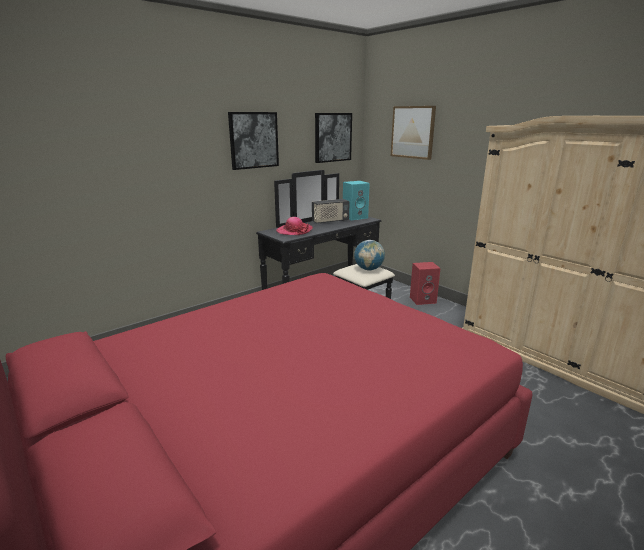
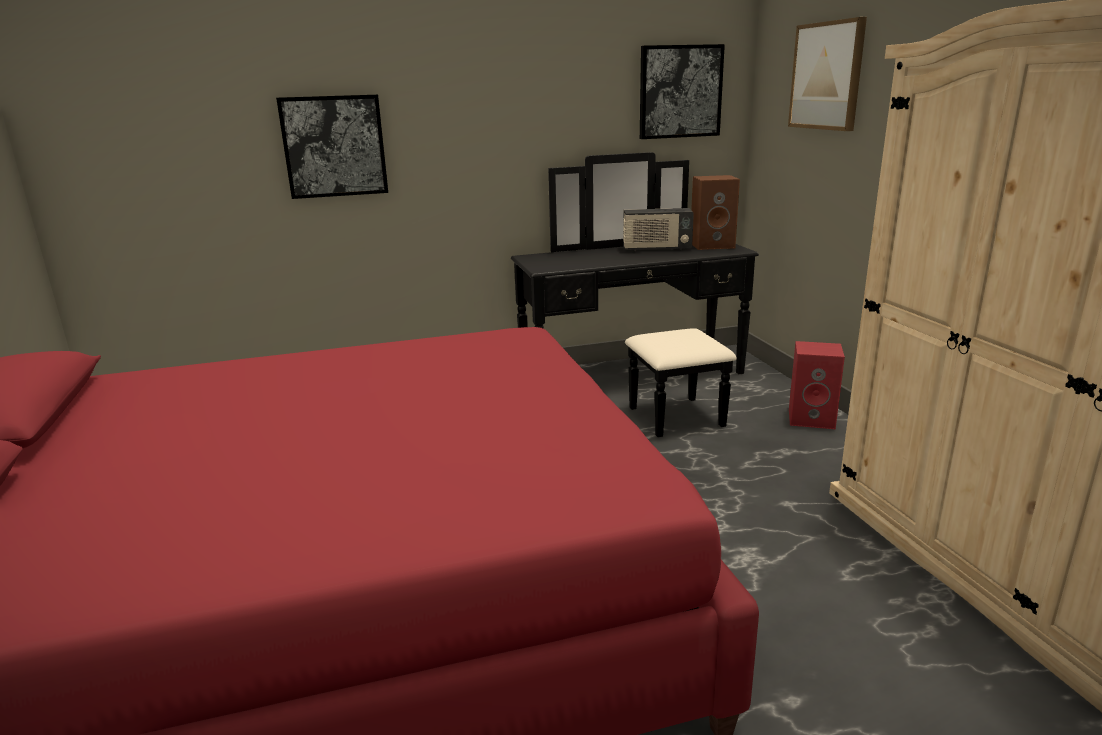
camera: 25 degrees right, 0 degrees up
picture [228,112,279,170] -> picture moved to [276,95,388,199]
hat [276,217,313,235] -> none
turquoise speaker [343,181,370,220] -> brown speaker [691,175,740,250]
globe [354,240,385,271] -> none

